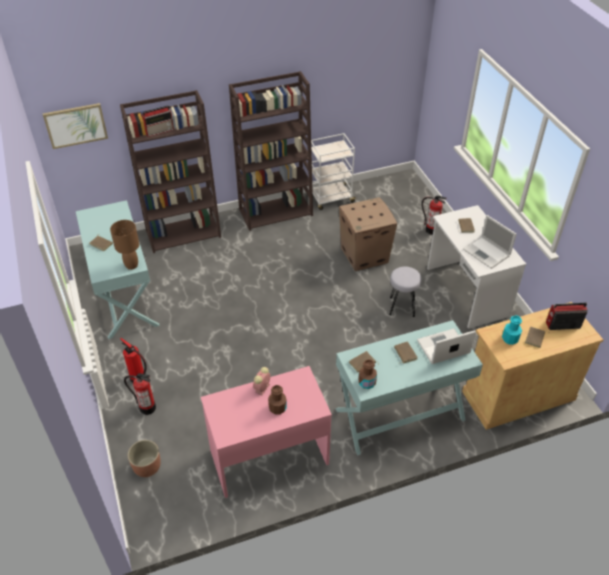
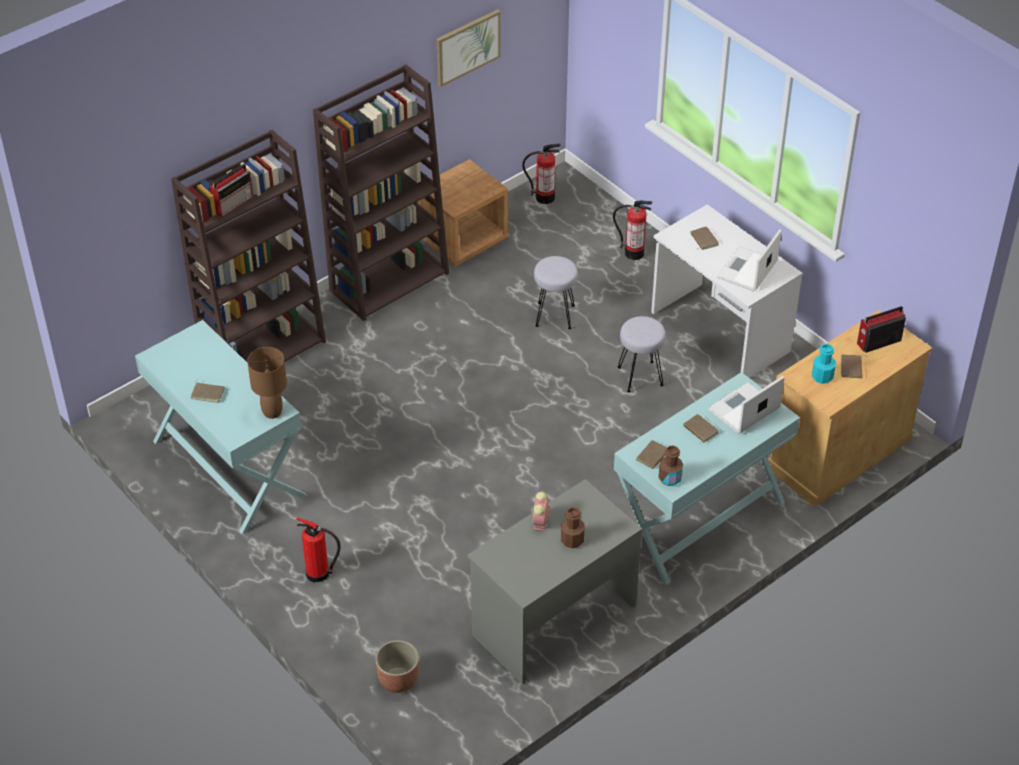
camera: 20 degrees left, 0 degrees up
picture [43,103,108,149] -> picture moved to [436,9,501,87]
fire extinguisher [124,373,156,415] -> fire extinguisher moved to [522,144,561,204]
pink desk [201,366,332,498] -> grey desk [467,479,642,685]
white cart [311,133,356,210] -> brown nightstand [417,159,508,266]
cardboard box [339,197,397,271] -> grey stool [534,256,578,329]
laptop [463,215,516,269] -> laptop turned 90 degrees clockwise [717,229,782,291]

